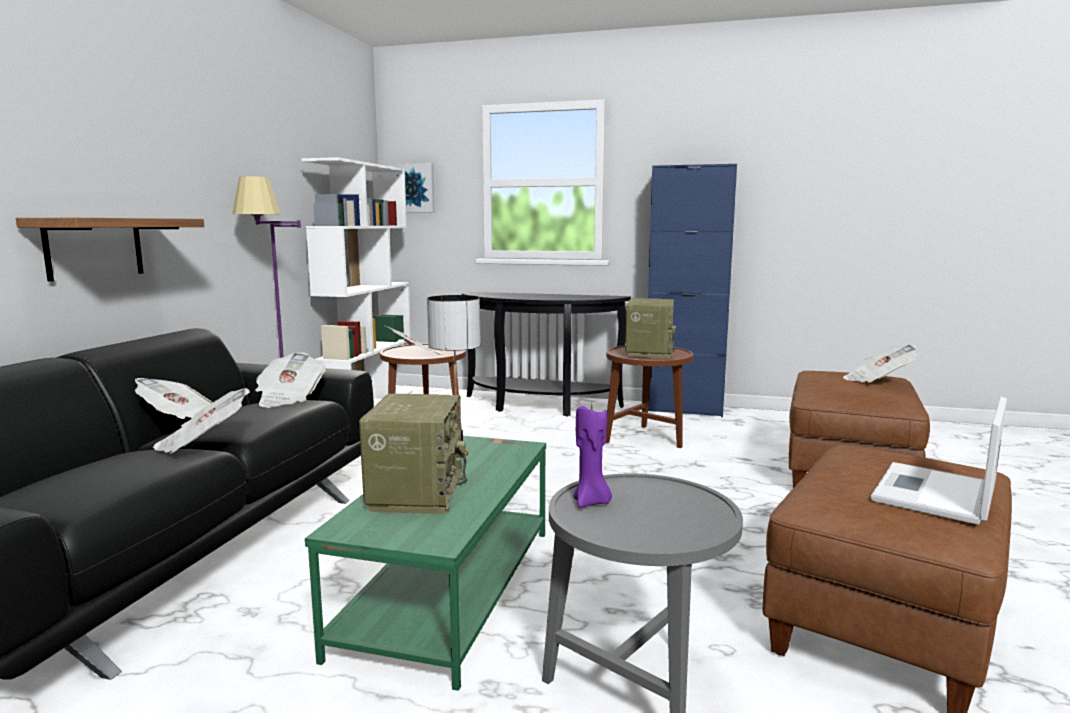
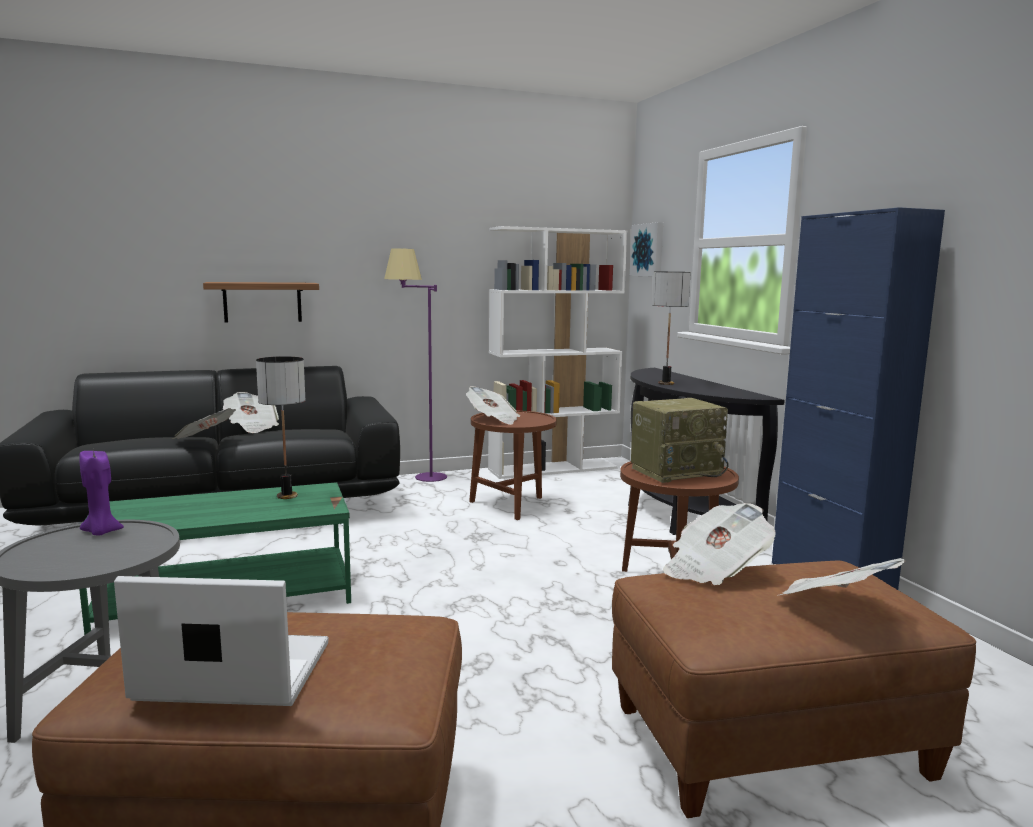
camera: 55 degrees right, 0 degrees up
newspaper [255,352,326,408] -> newspaper moved to [663,503,776,585]
radio [359,394,467,514] -> none
none -> table lamp [652,271,691,385]

